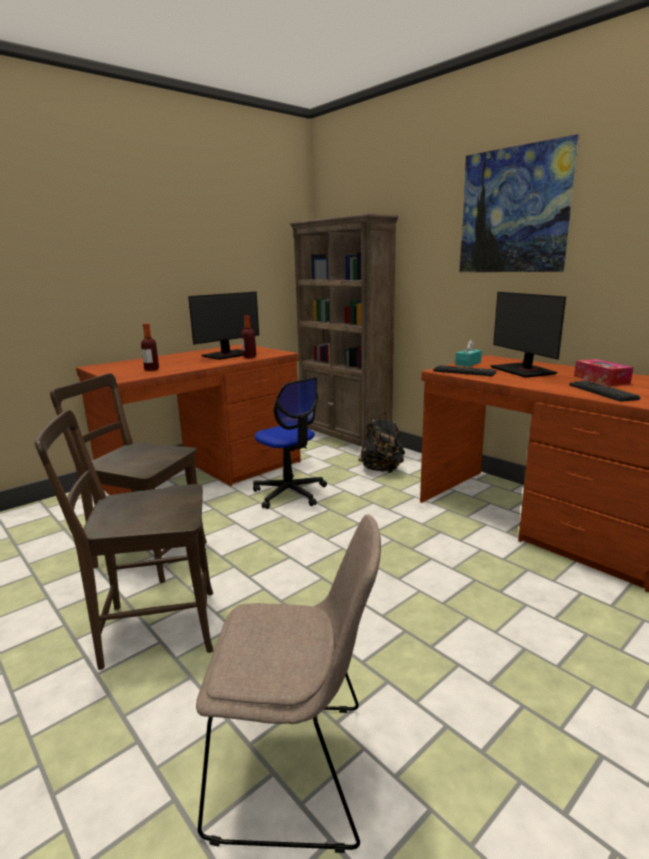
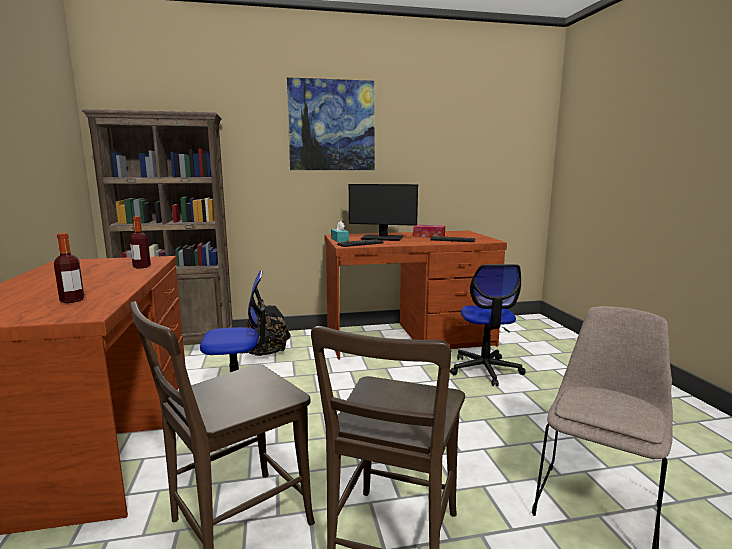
camera: 60 degrees left, 5 degrees down
monitor [188,292,259,360] -> none
none -> office chair [450,264,526,386]

